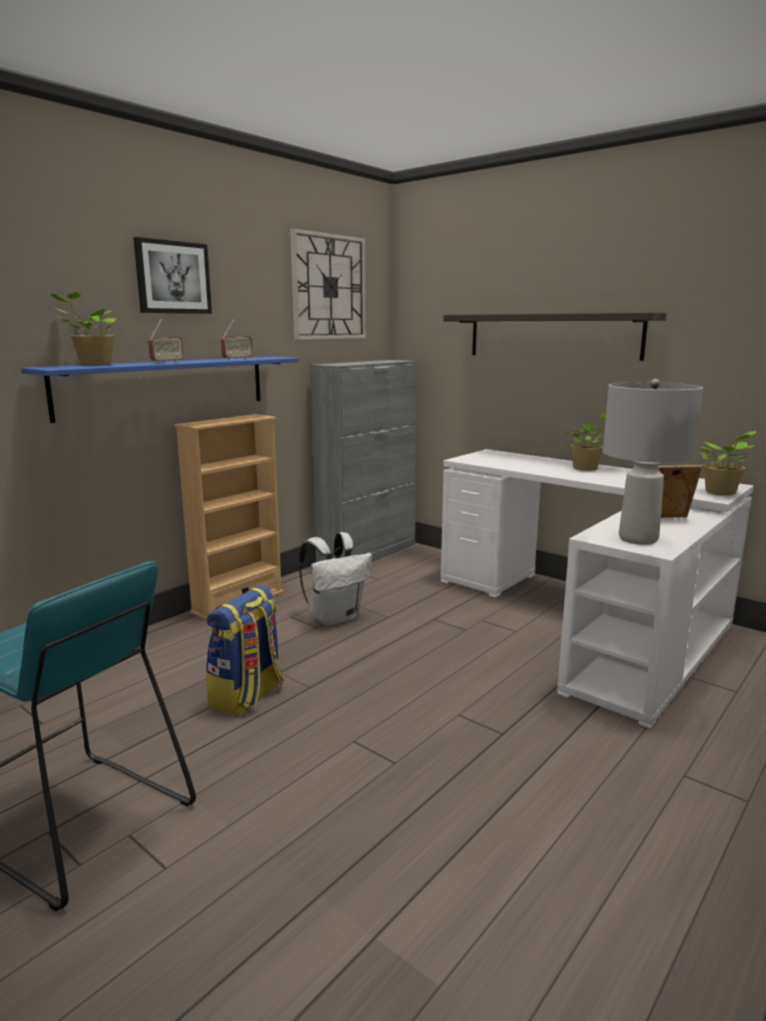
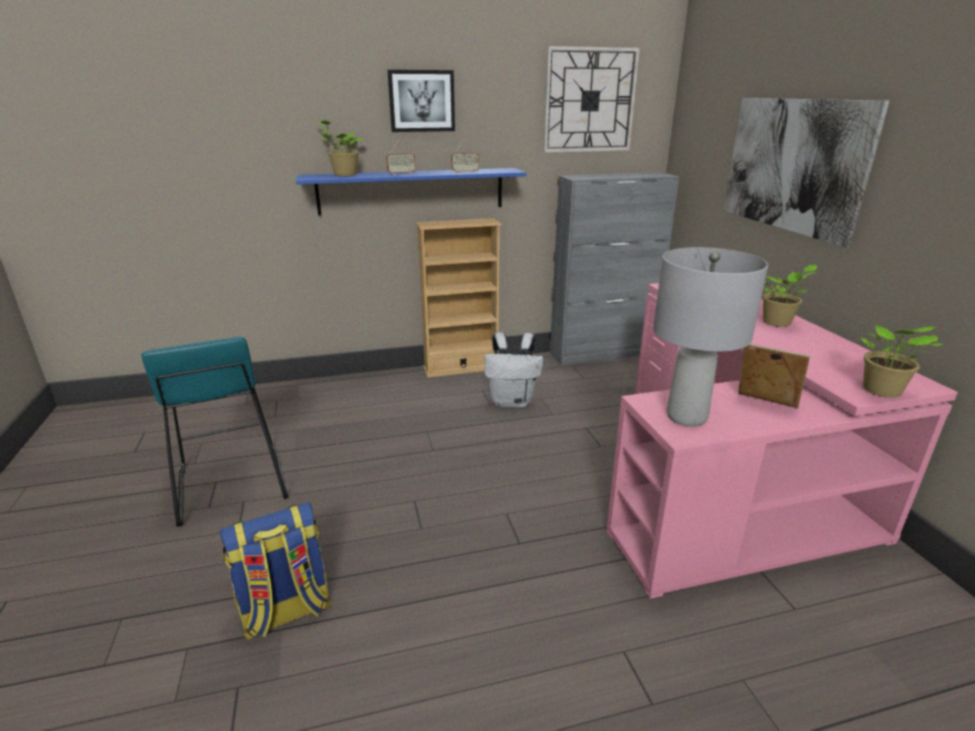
camera: 35 degrees right, 10 degrees up
backpack [206,585,284,716] -> backpack moved to [218,502,331,639]
white desk [441,449,754,729] -> pink desk [606,283,958,599]
shelf [444,312,666,361] -> picture [723,98,890,247]

